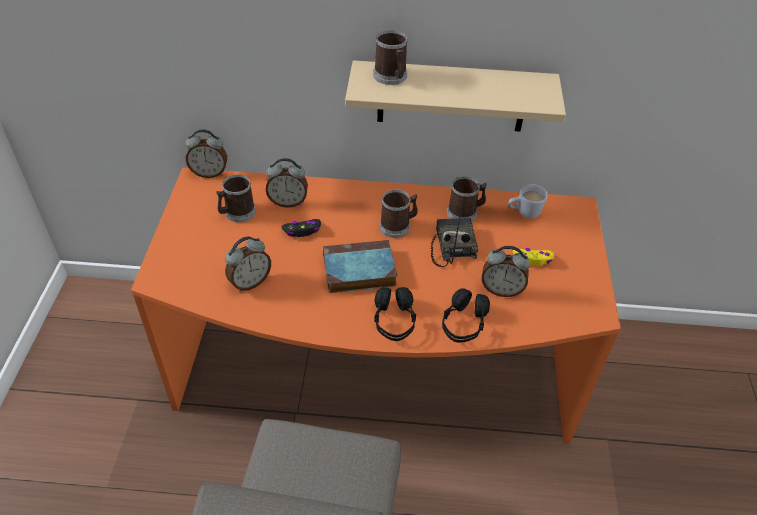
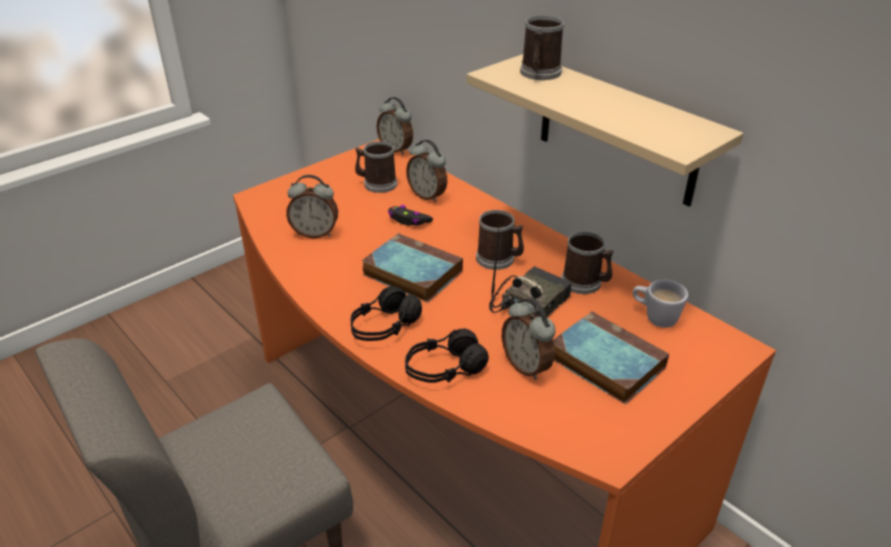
camera: 45 degrees right, 10 degrees down
yellow game controller [513,248,554,266] -> book [553,311,669,405]

